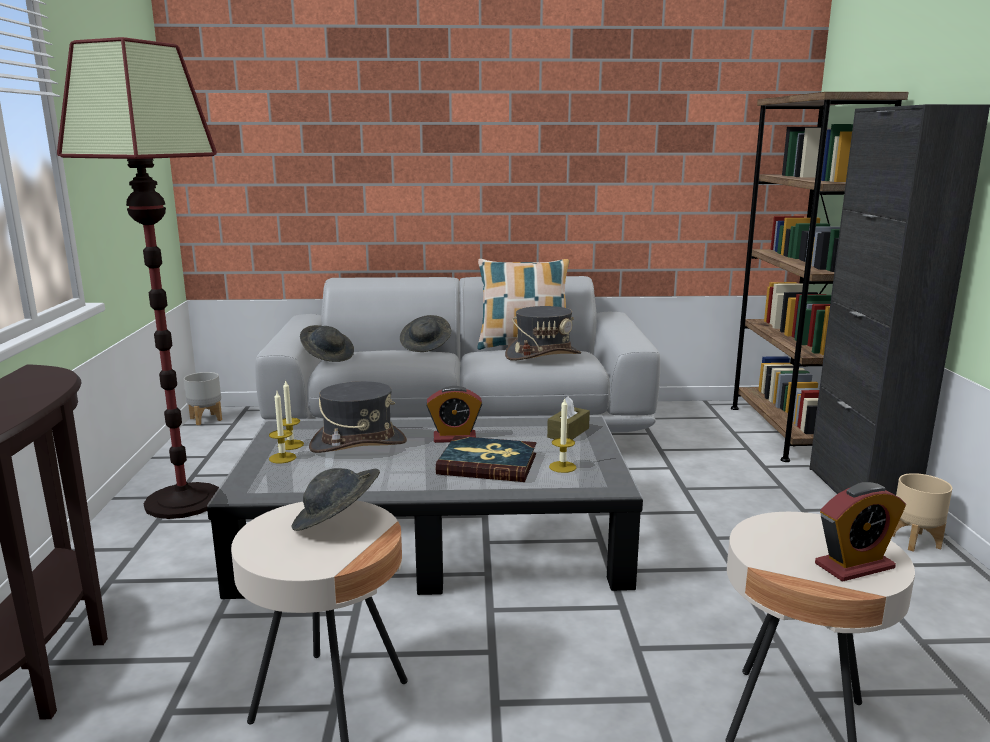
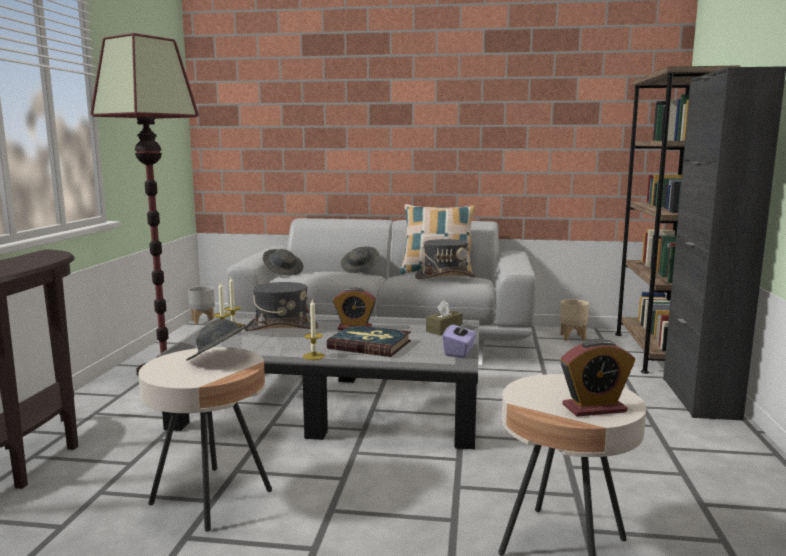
camera: 10 degrees right, 5 degrees down
candle [549,398,576,473] -> candle moved to [303,299,325,360]
beige planter [893,473,952,552] -> beige planter moved to [560,299,589,341]
none -> purple tissue box [442,319,477,358]

